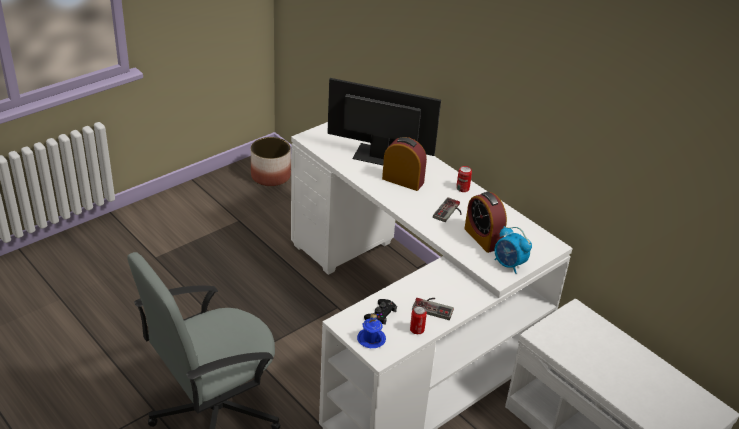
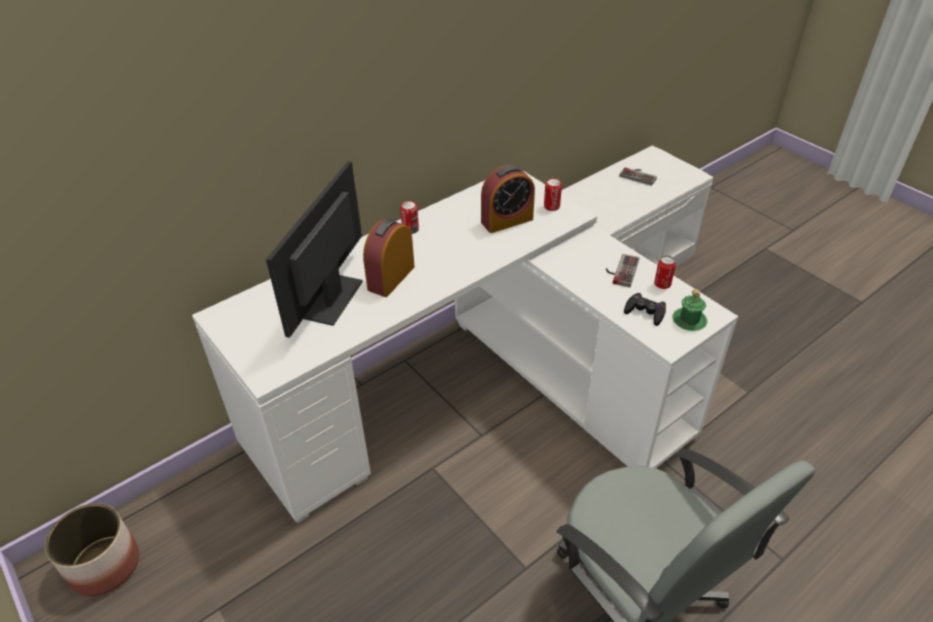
camera: 85 degrees left, 5 degrees up
blue mug [357,314,386,348] -> green mug [672,289,707,331]
game controller [433,197,462,222] -> game controller moved to [619,168,657,186]
alarm clock [494,226,532,274] -> can [544,178,562,211]

